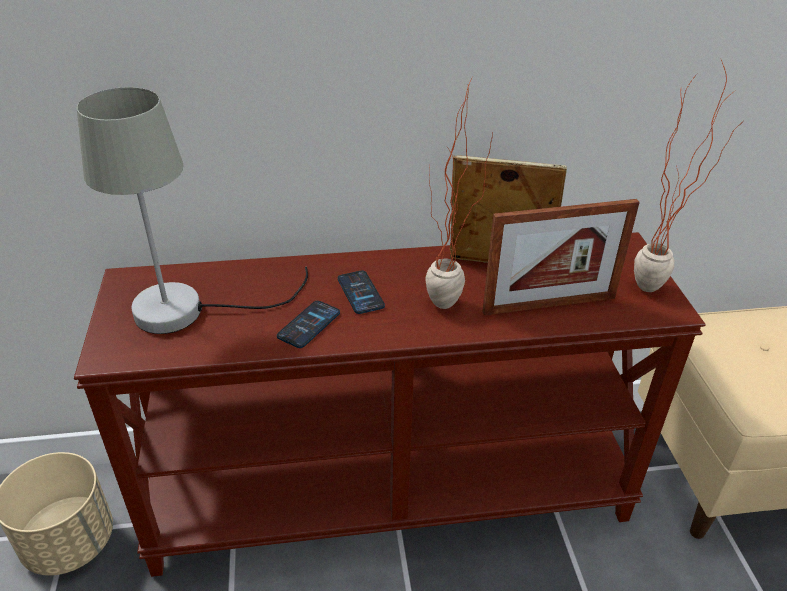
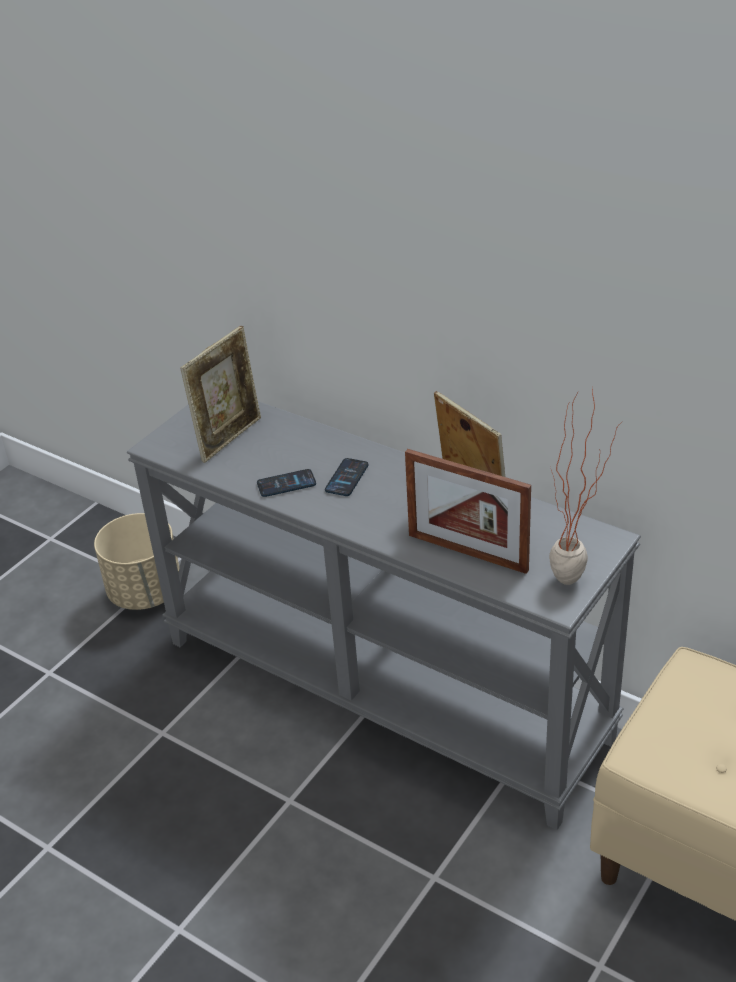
camera: 45 degrees right, 0 degrees up
brown console table [74,232,706,577] -> grey console table [126,401,641,830]
grey table lamp [77,87,308,334] -> picture frame [180,326,261,463]
potted plant [425,78,493,309] -> none

